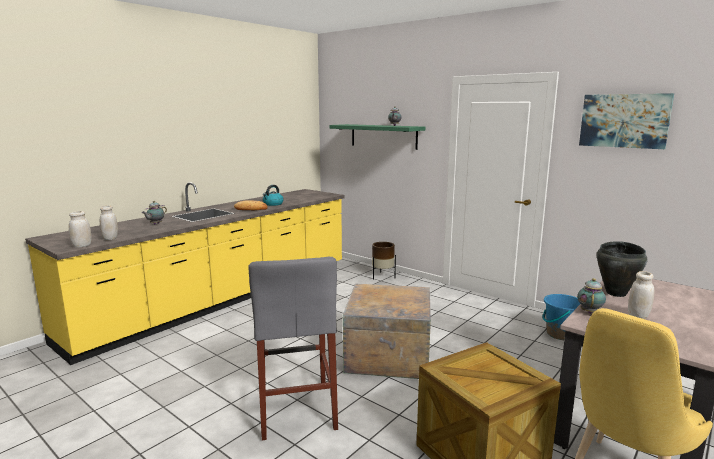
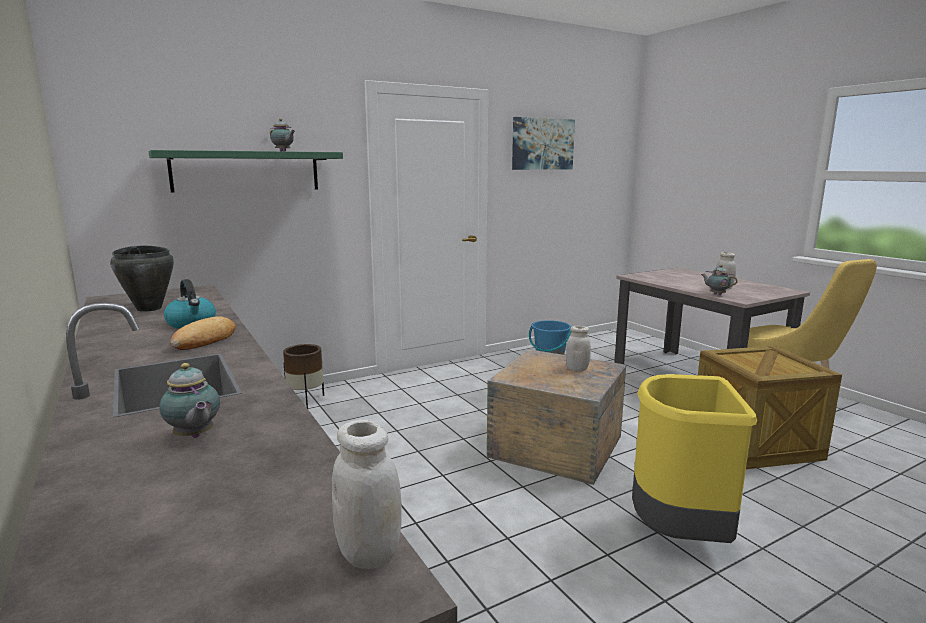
camera: 70 degrees left, 0 degrees up
white jar [100,205,118,240] -> white jar moved to [566,326,591,372]
grey stool [248,257,338,440] -> yellow trash can [632,374,757,543]
black cooking pot [597,241,648,297] -> black cooking pot moved to [110,246,174,312]

